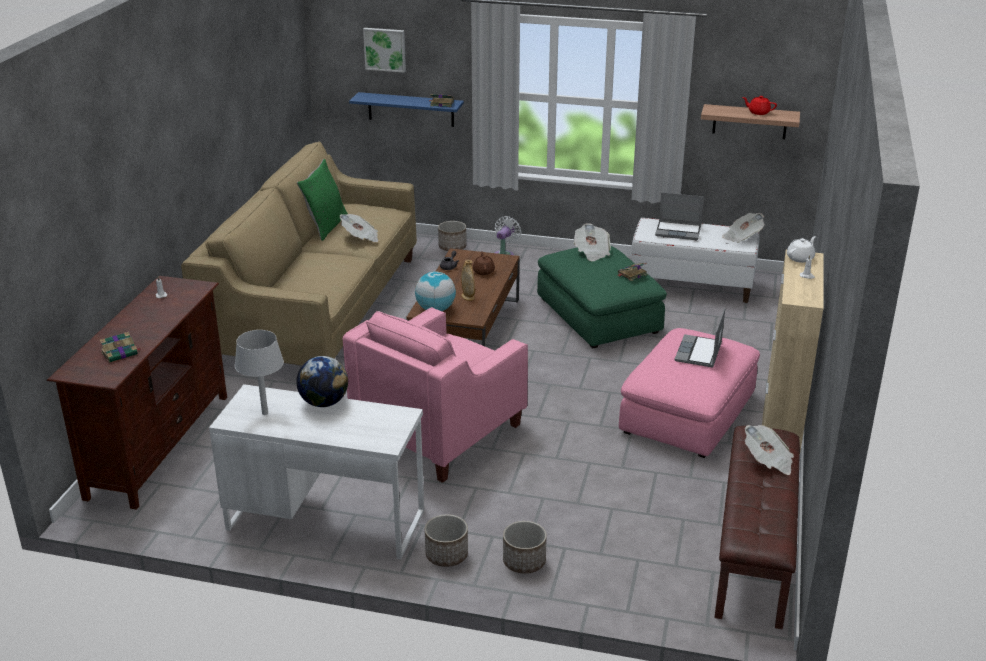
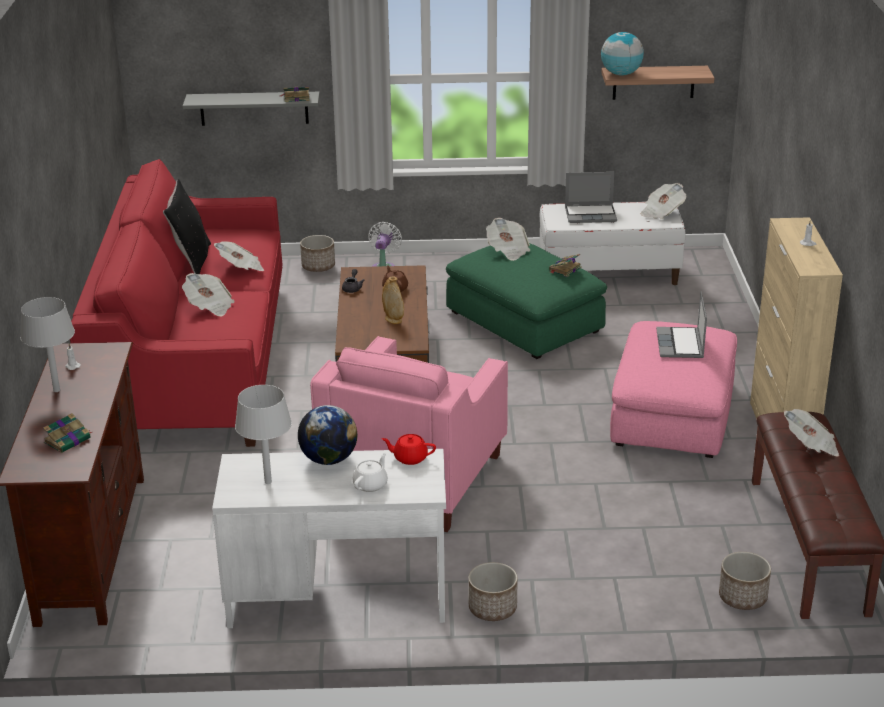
camera: 15 degrees left, 0 degrees up
beige sofa [181,142,417,365] -> red sofa [70,159,282,447]
green pillow [297,159,348,241] -> black pillow [163,179,211,274]
blue shelf [349,92,464,127] -> grey shelf [183,92,320,126]
picture [363,28,406,73] -> none
globe [415,271,456,311] -> globe moved to [601,32,644,76]
planter [503,521,547,574] -> planter moved to [719,552,771,610]
red teapot [742,96,777,115] -> red teapot moved to [381,434,436,465]
white teapot [787,236,816,263] -> white teapot moved to [352,453,388,492]
none -> grey table lamp [20,297,75,392]
none -> newspaper [182,273,235,316]

